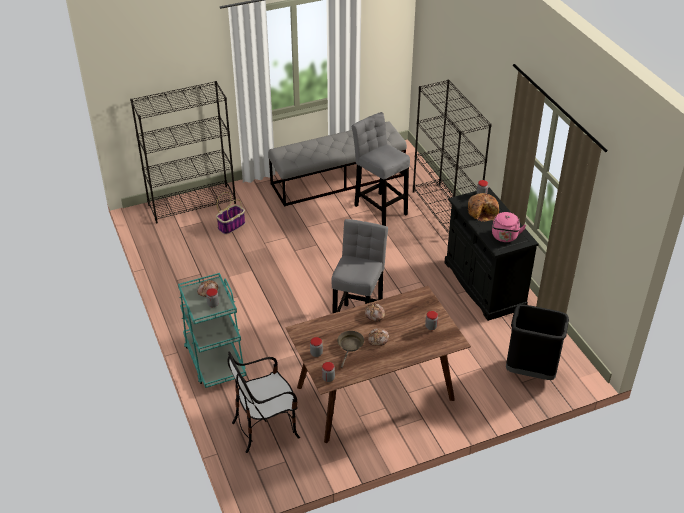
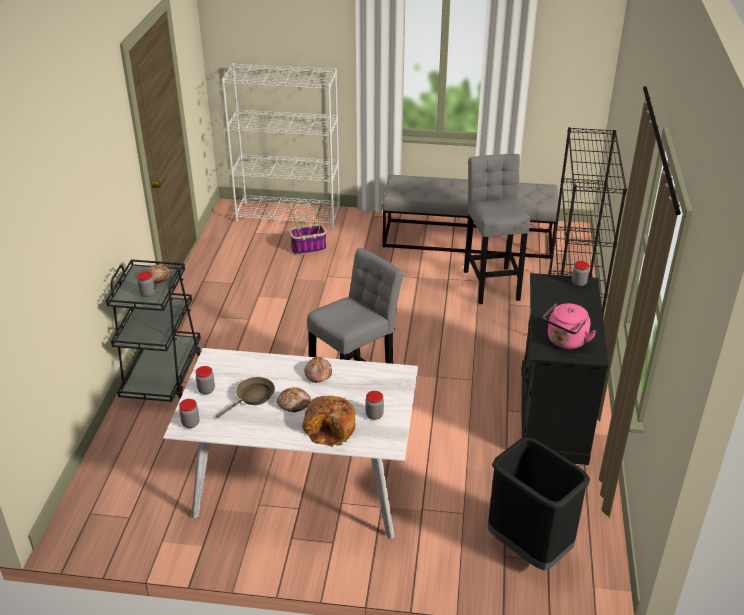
camera: 30 degrees right, 5 degrees down
black bookcase [130,81,236,223] -> white bookcase [221,63,340,228]
turquoise cart [178,273,246,388] -> black cart [106,259,201,402]
chair [228,351,300,453] -> none
brown dining table [285,286,471,443] -> white dining table [163,348,418,539]
bread [468,193,499,222] -> bread moved to [302,396,355,447]

